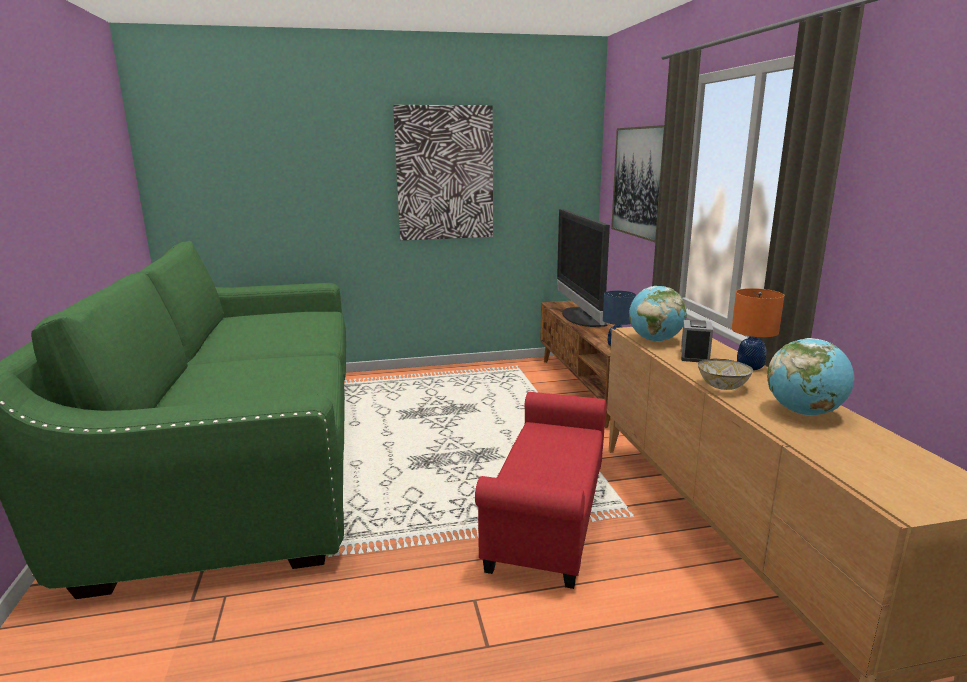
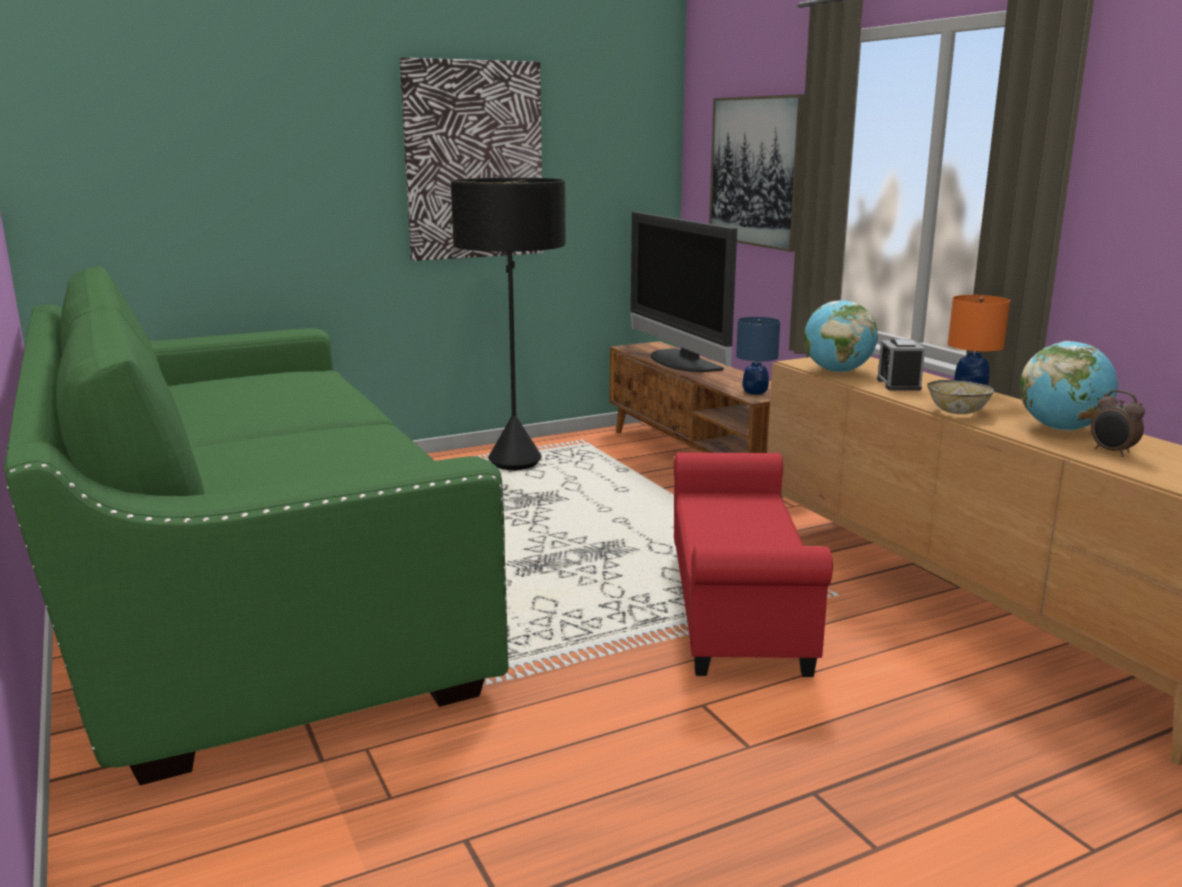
camera: 15 degrees left, 0 degrees up
none -> black floor lamp [451,178,566,470]
none -> alarm clock [1091,390,1145,457]

